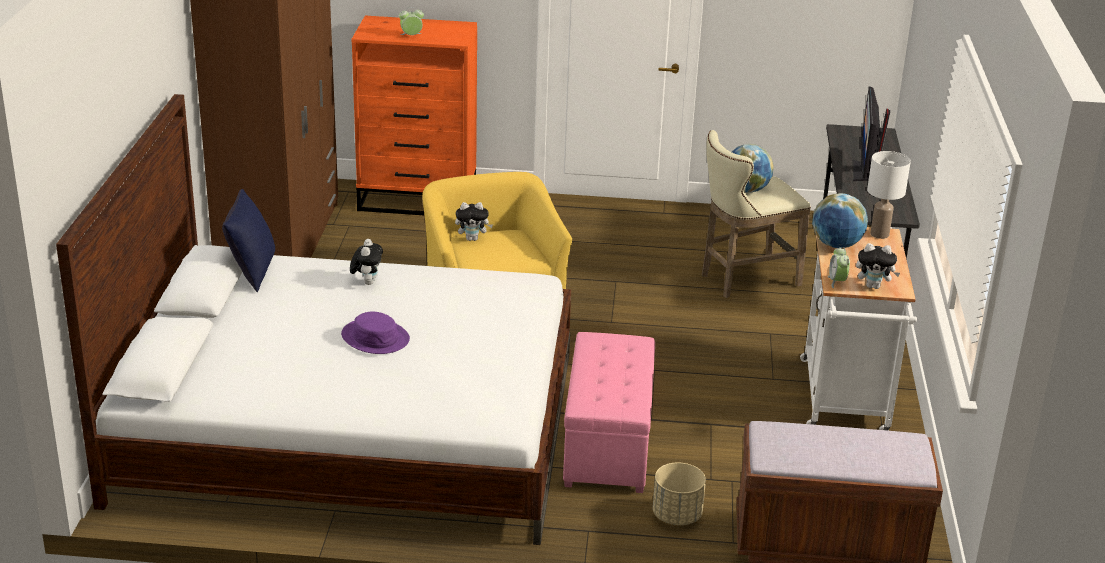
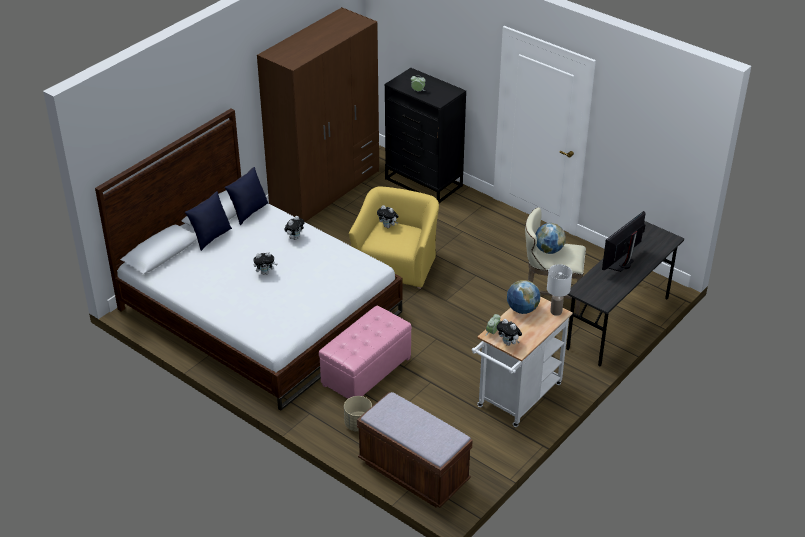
camera: 35 degrees right, 10 degrees up
purple hat [341,312,410,354] -> plush toy [253,252,278,275]
orange dresser [351,16,477,215] -> black dresser [384,68,466,203]
none -> blue pillow [185,191,232,251]

